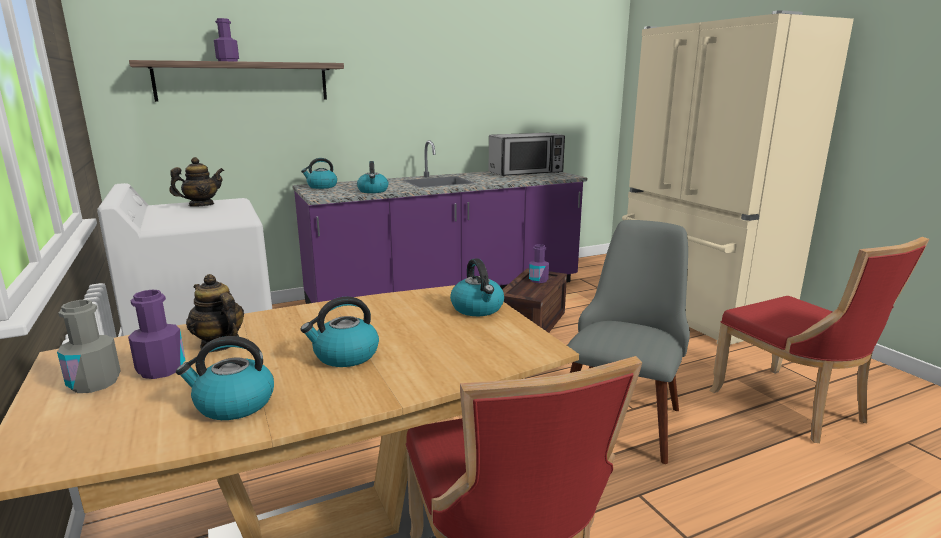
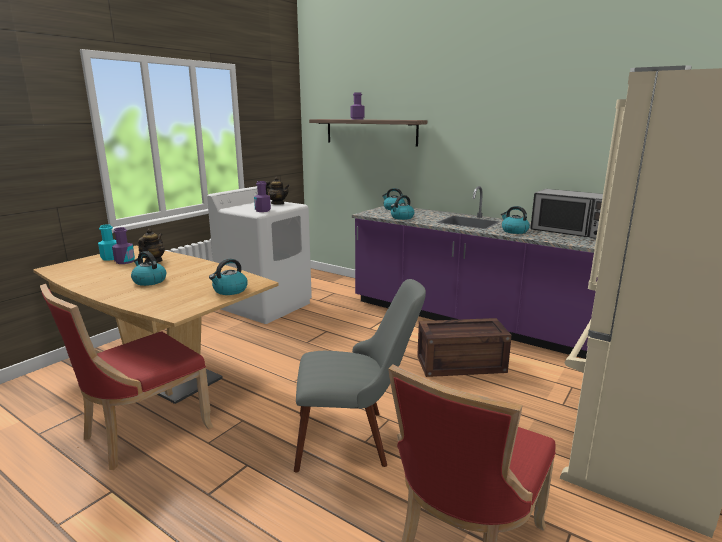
camera: 60 degrees right, 0 degrees up
grey bottle [57,300,121,393] -> turquoise bottle [98,224,117,261]
kettle [176,336,274,420] -> kettle moved to [501,206,530,234]
purple bottle [529,244,549,283] -> purple bottle moved to [254,181,271,212]

